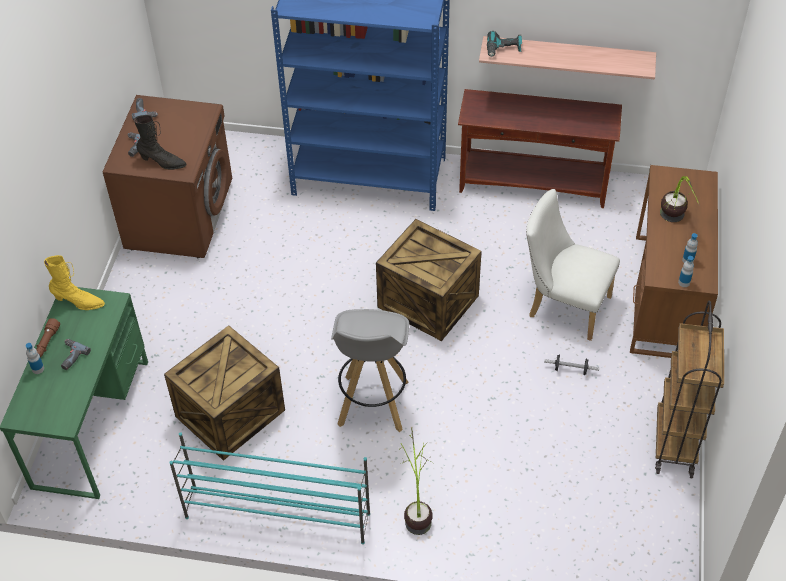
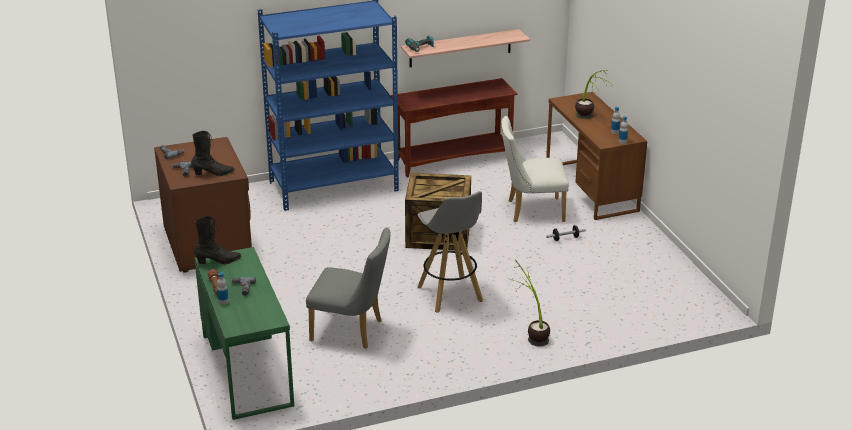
camera: 30 degrees left, 20 degrees down
yellow boot [44,255,105,310] -> black boot [194,216,241,264]
crate [164,325,285,461] -> grey chair [306,227,390,349]
turquoise shoe rack [169,432,370,544] -> none
brown cart [655,301,724,478] -> none

